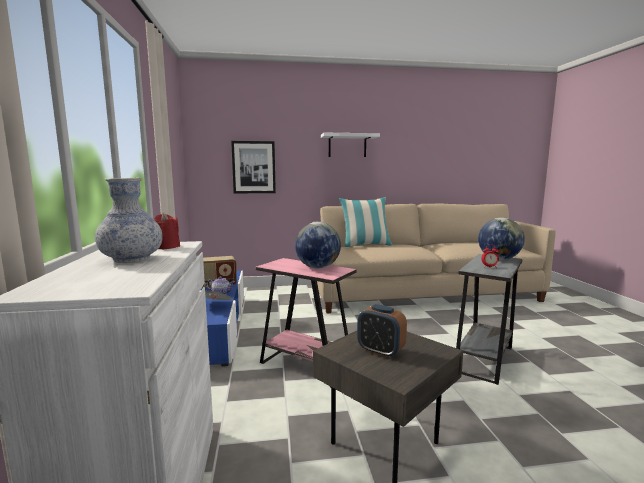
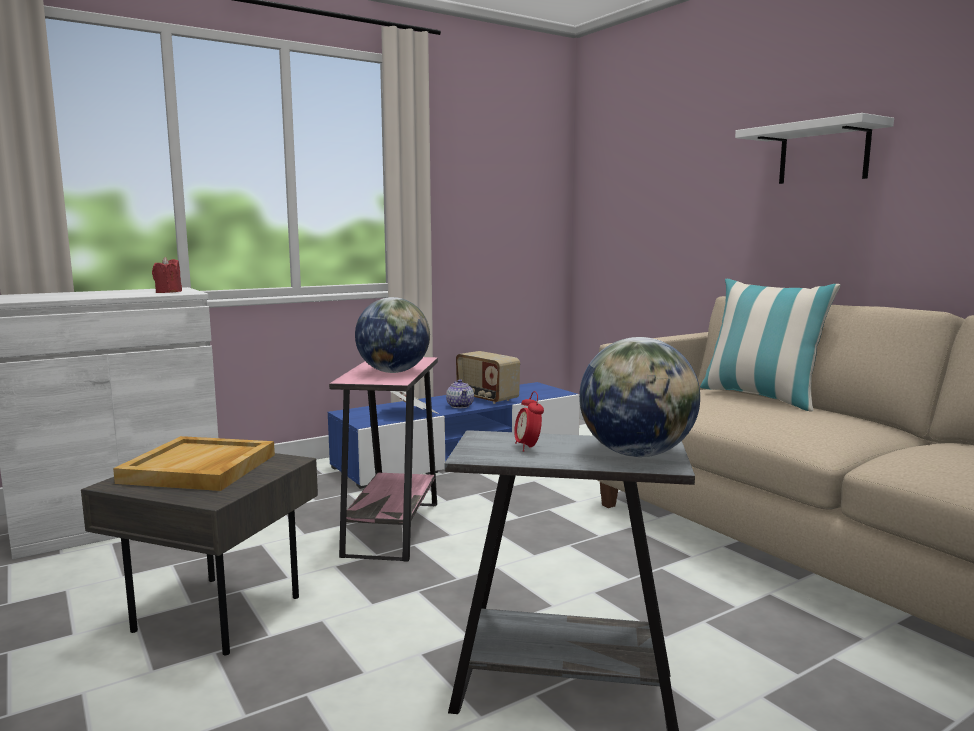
camera: 65 degrees right, 0 degrees up
vase [95,178,163,263] -> none
picture [231,141,276,193] -> none
alarm clock [357,304,407,358] -> beige tray [113,436,275,491]

